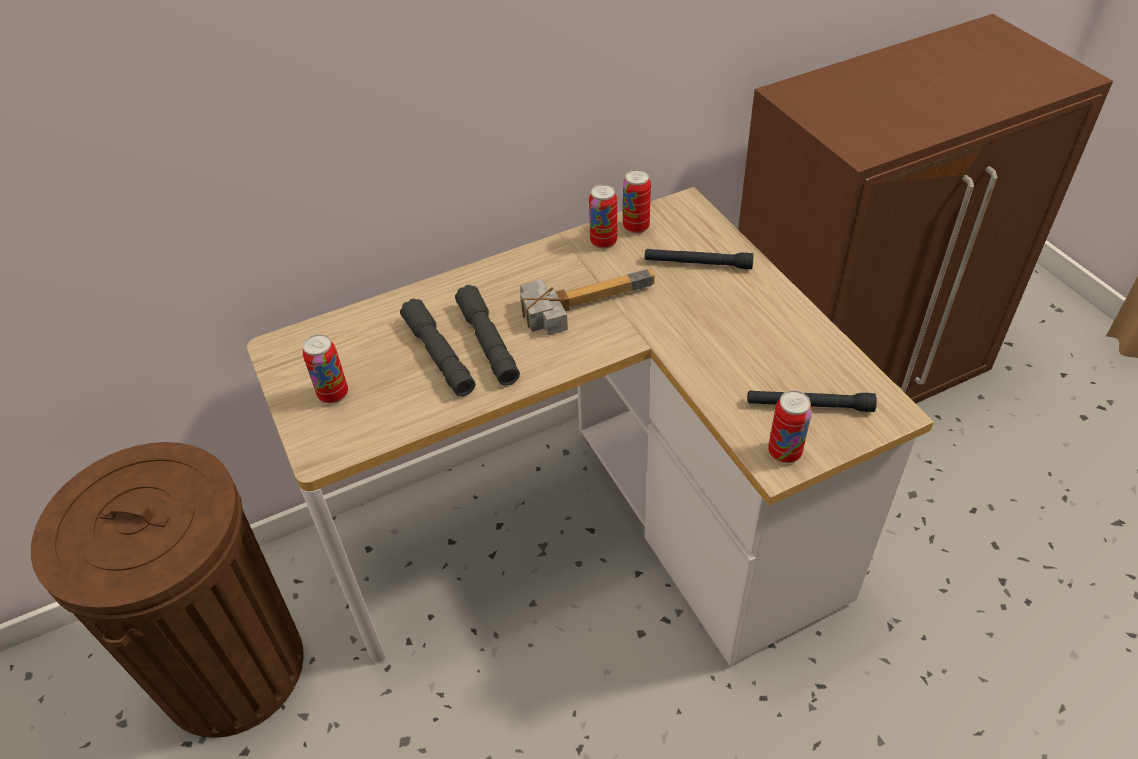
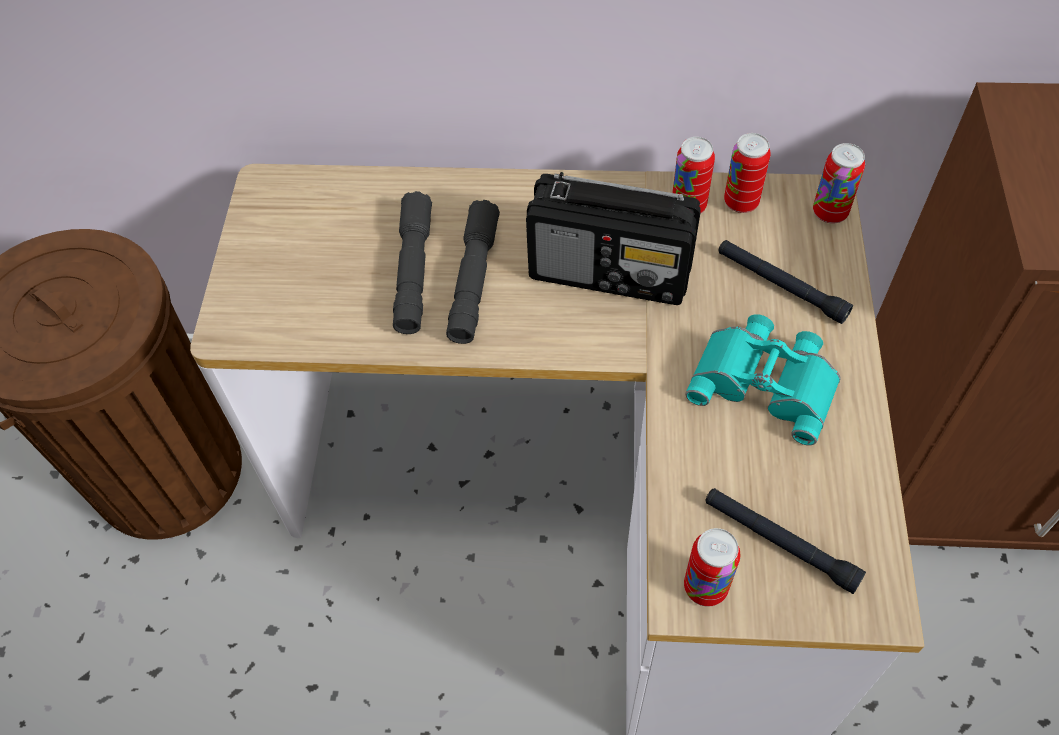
camera: 30 degrees right, 10 degrees up
can [303,334,348,403] -> can moved to [813,143,865,224]
hammer [520,269,655,335] -> radio [526,172,701,305]
none -> turquoise binoculars [685,314,841,445]

